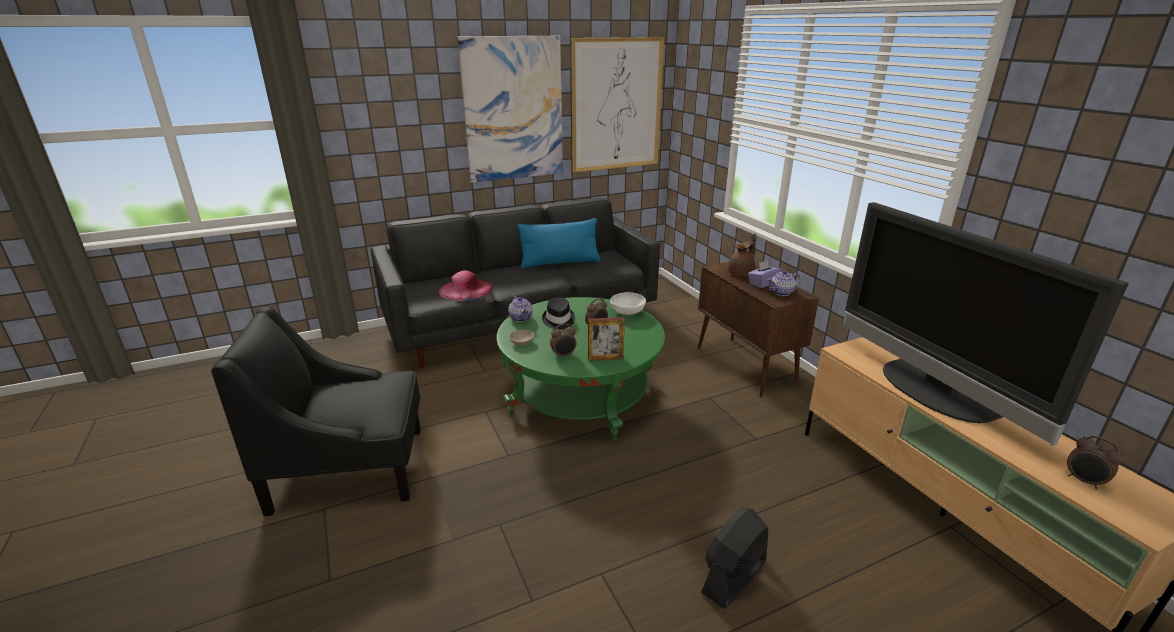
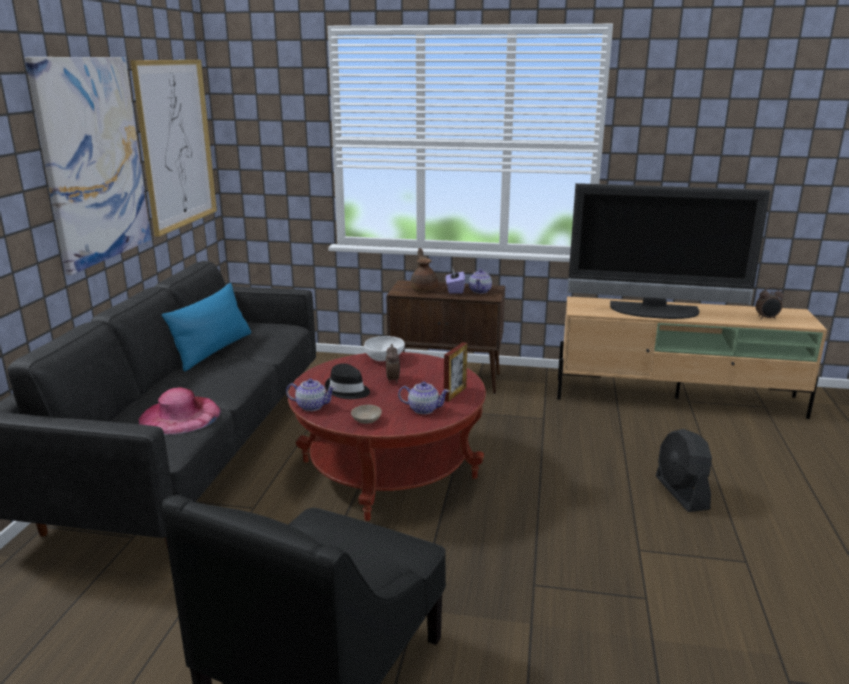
camera: 55 degrees left, 5 degrees down
green coffee table [496,297,665,441] -> red coffee table [288,352,486,521]
alarm clock [550,324,576,358] -> teapot [398,381,449,414]

